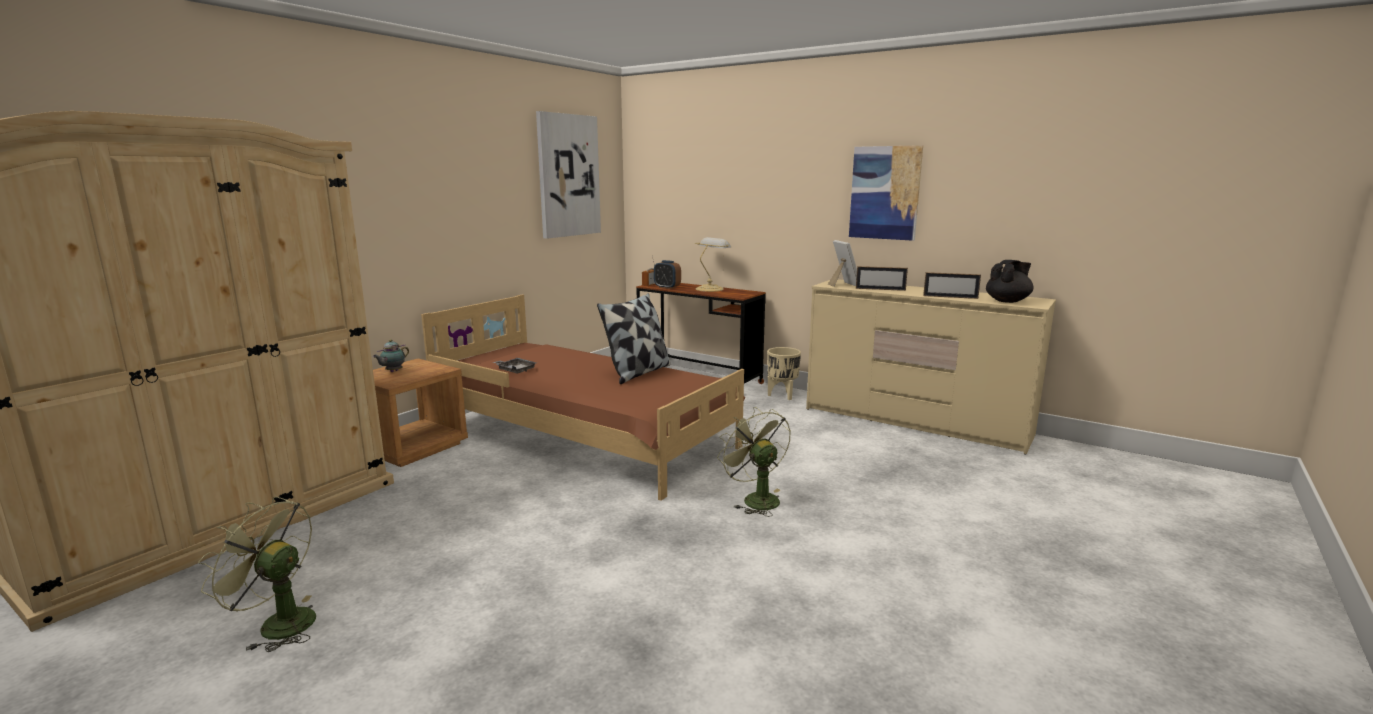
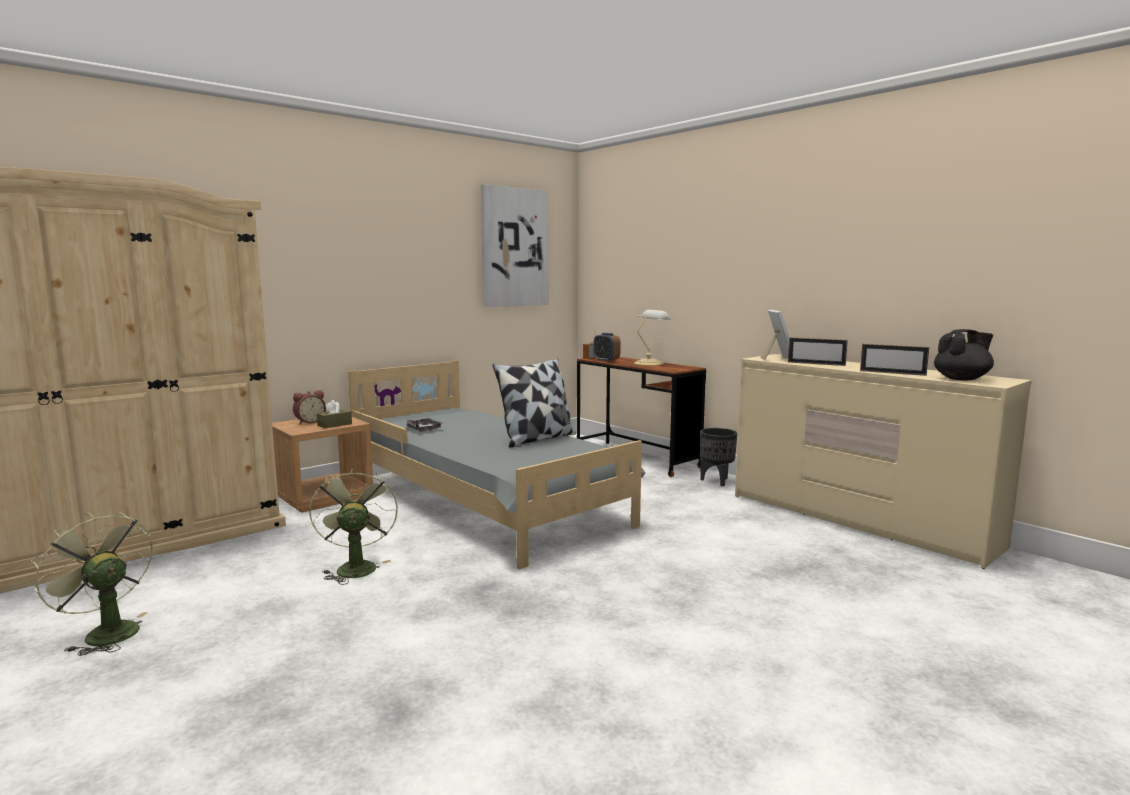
camera: 15 degrees right, 5 degrees down
teapot [373,339,409,372] -> alarm clock [293,390,326,424]
brown bed [421,294,745,501] -> grey bed [348,360,645,570]
green fan [717,407,791,517] -> green fan moved to [309,467,398,585]
beige planter [767,347,801,400] -> black planter [700,428,738,486]
picture [849,145,923,241] -> none
none -> brown tissue box [317,400,352,428]

